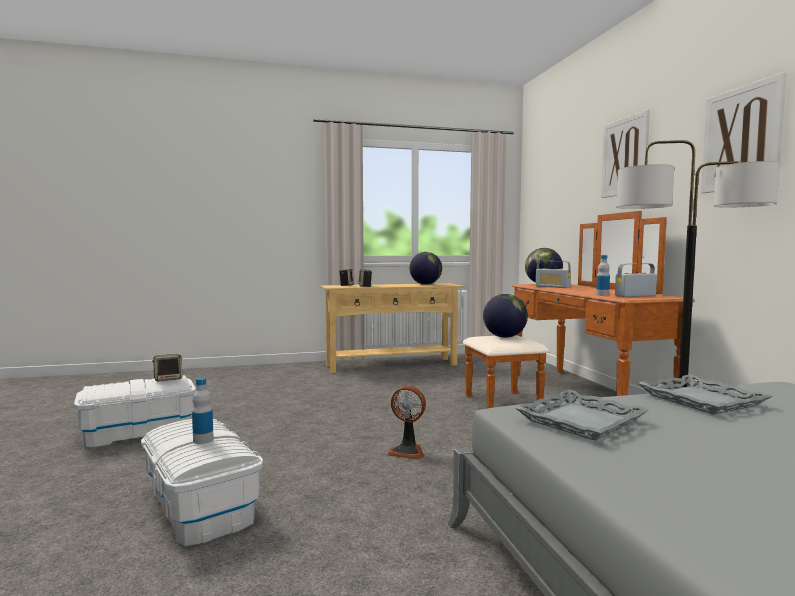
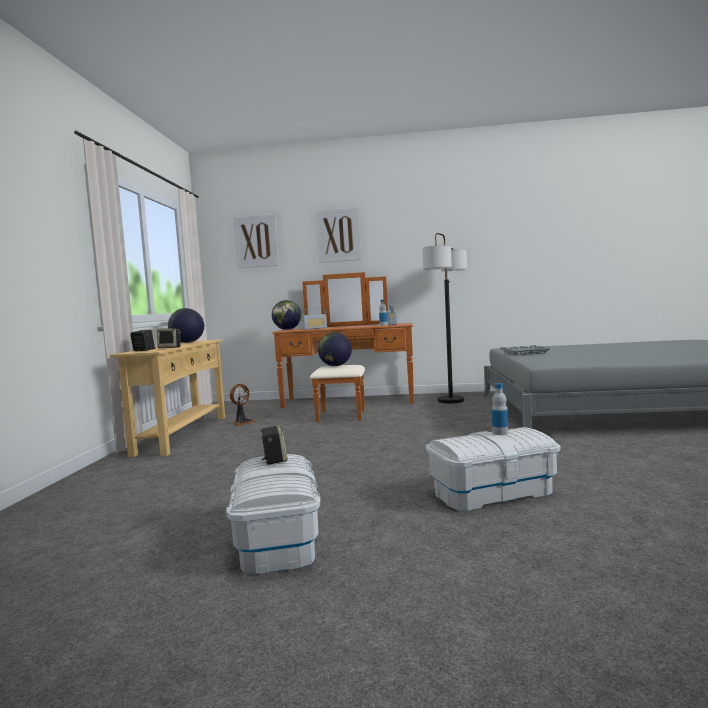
camera: 70 degrees left, 0 degrees up
fan [386,385,426,460] -> fan moved to [230,384,256,426]
grey tray [516,389,649,441] -> none
picture [701,72,787,193] -> picture moved to [234,214,279,268]

